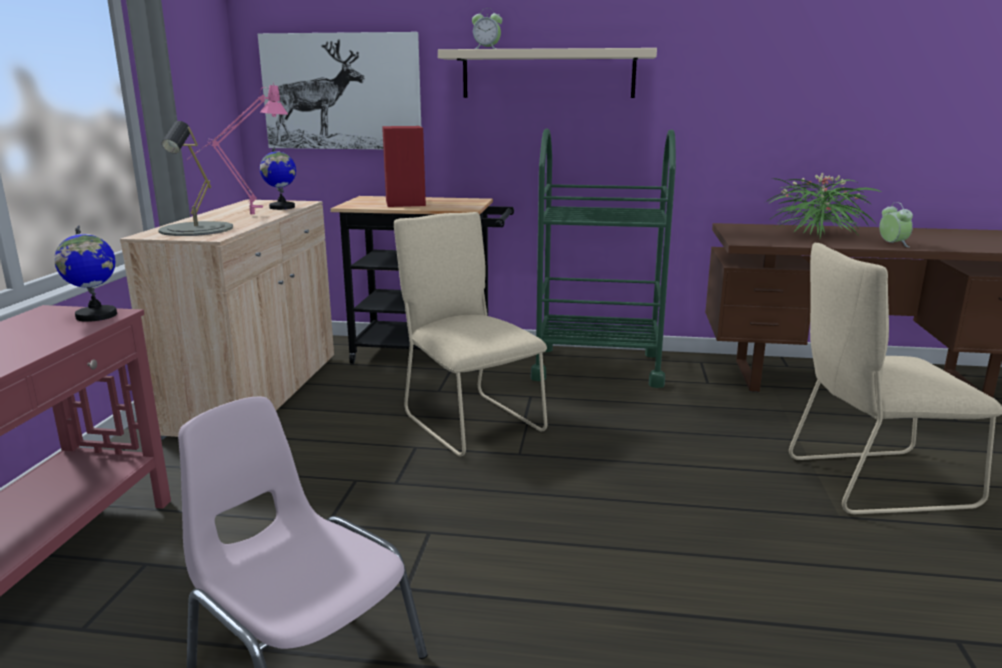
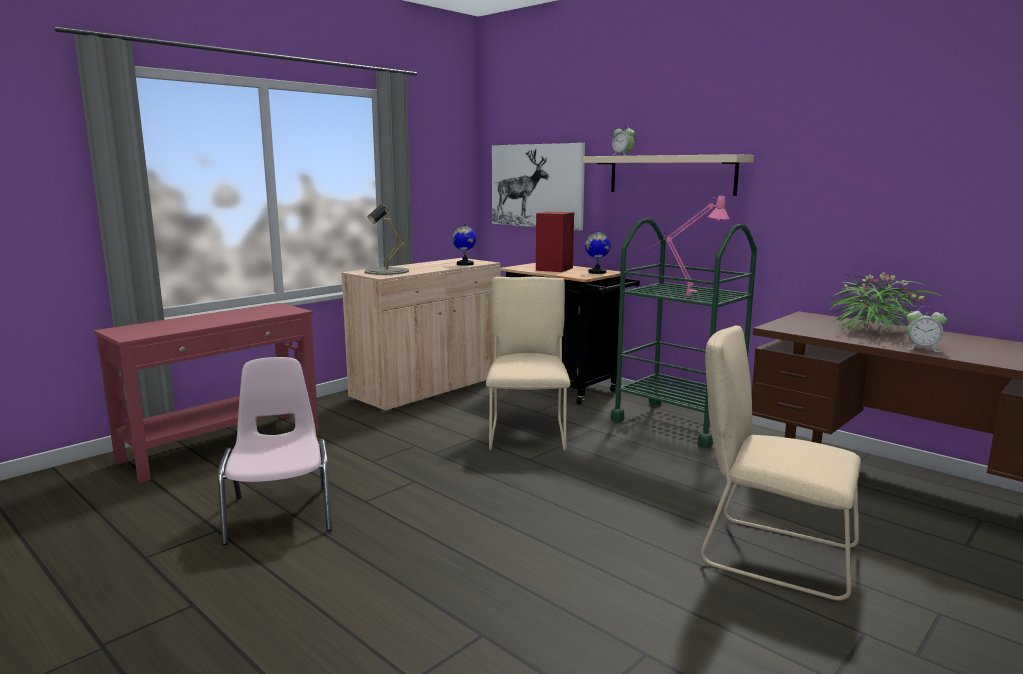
camera: 35 degrees right, 5 degrees down
globe [54,225,117,322] -> globe moved to [585,229,610,274]
pink table lamp [187,83,288,214] -> pink table lamp moved to [646,196,730,296]
alarm clock [879,202,913,247] -> alarm clock turned 90 degrees clockwise [906,306,947,352]

